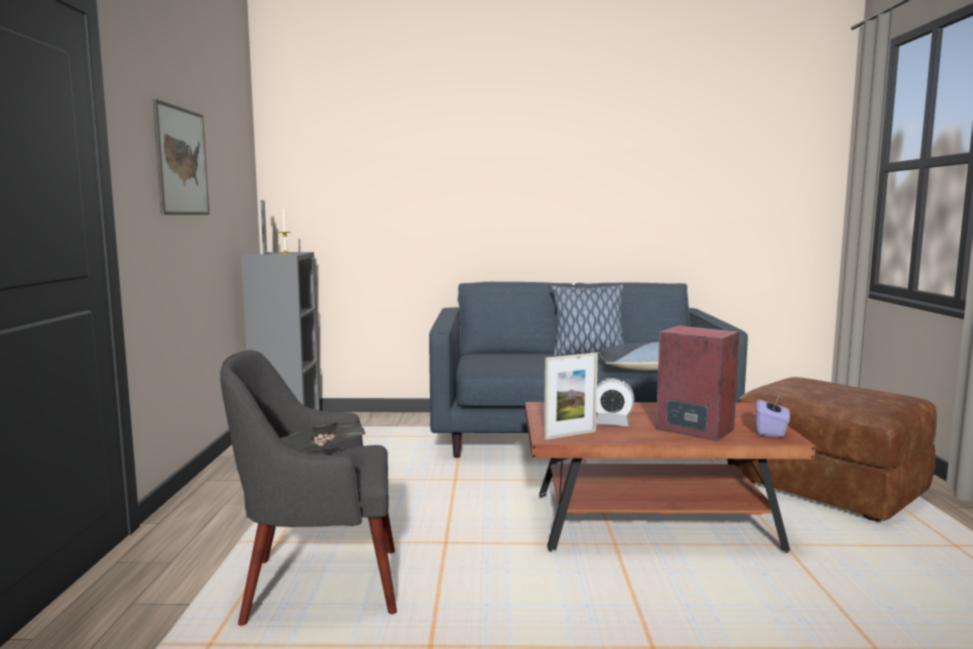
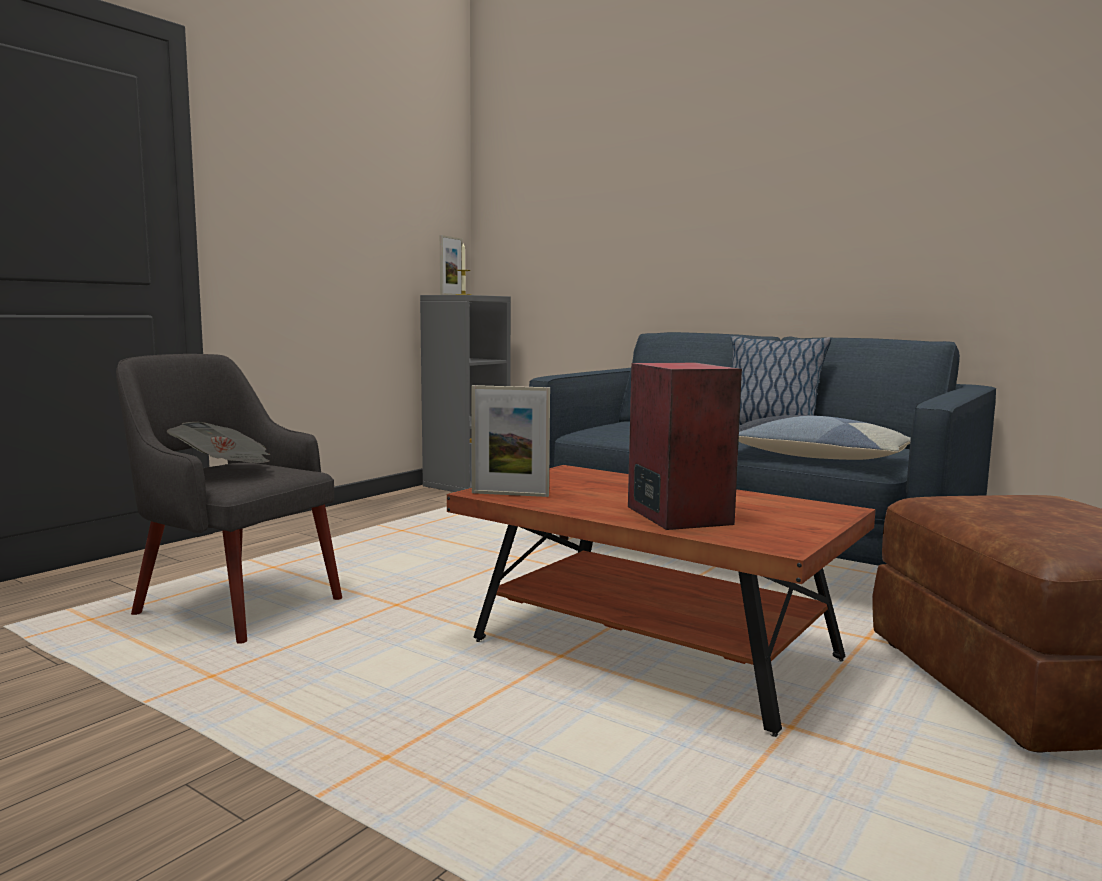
camera: 35 degrees right, 0 degrees up
picture [152,99,209,215] -> none
alarm clock [596,378,635,426] -> none
purple tissue box [756,396,790,437] -> none

